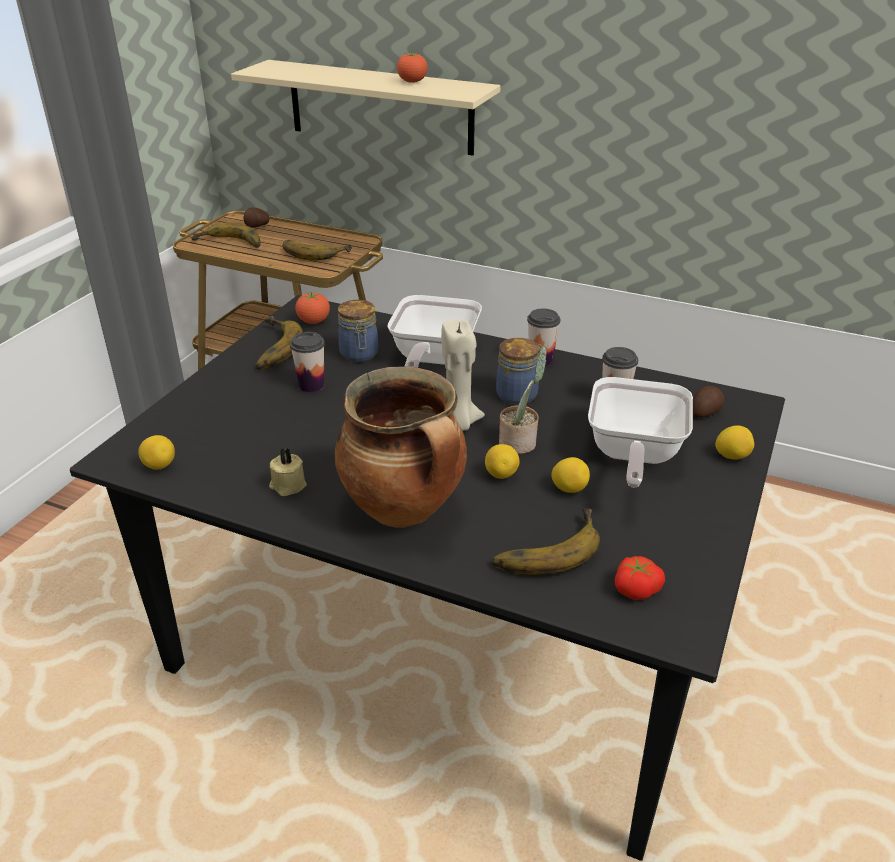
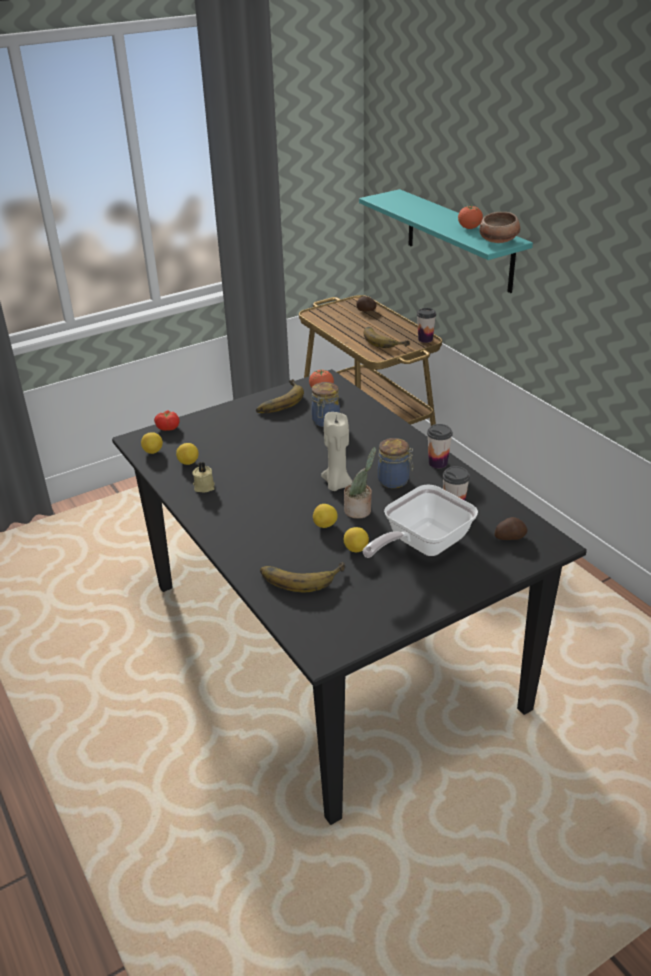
camera: 35 degrees right, 0 degrees up
banana [192,222,260,248] -> none
beige shelf [231,60,500,156] -> turquoise shelf [359,189,533,293]
cup [290,332,325,392] -> cup moved to [417,308,436,343]
cooking pot [335,367,467,528] -> none
frying pan [387,295,482,368] -> none
tomato [615,556,665,600] -> tomato moved to [154,410,180,431]
lemon [715,425,754,459] -> lemon moved to [176,443,198,465]
none -> bowl [479,212,520,243]

